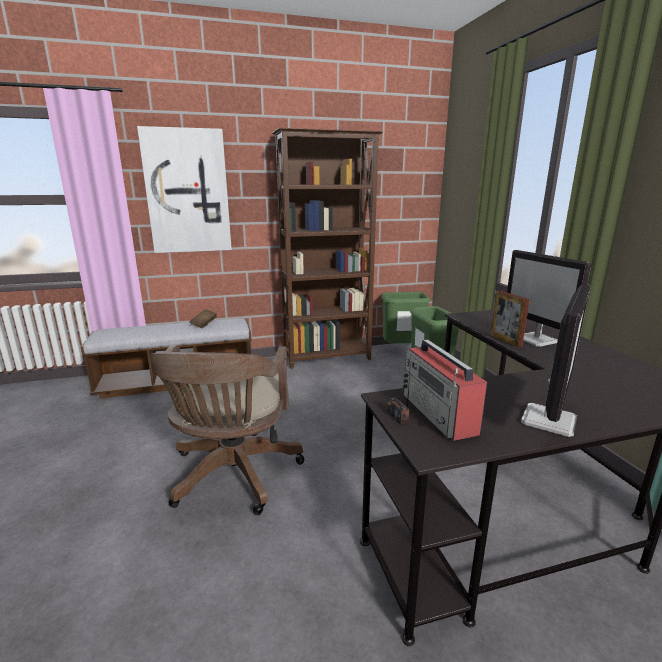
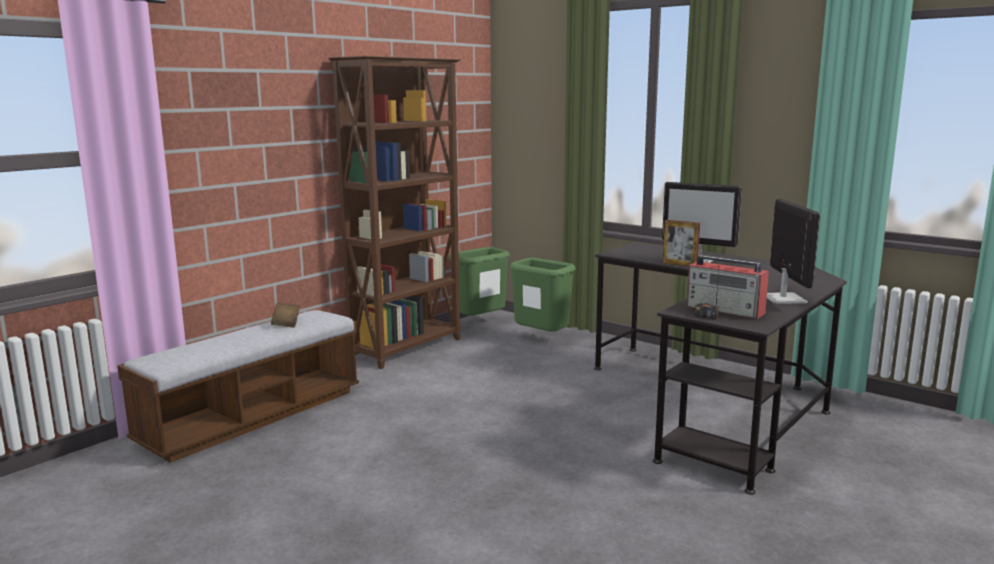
camera: 35 degrees left, 5 degrees down
picture [137,126,232,253] -> none
brown office chair [149,345,304,515] -> none

